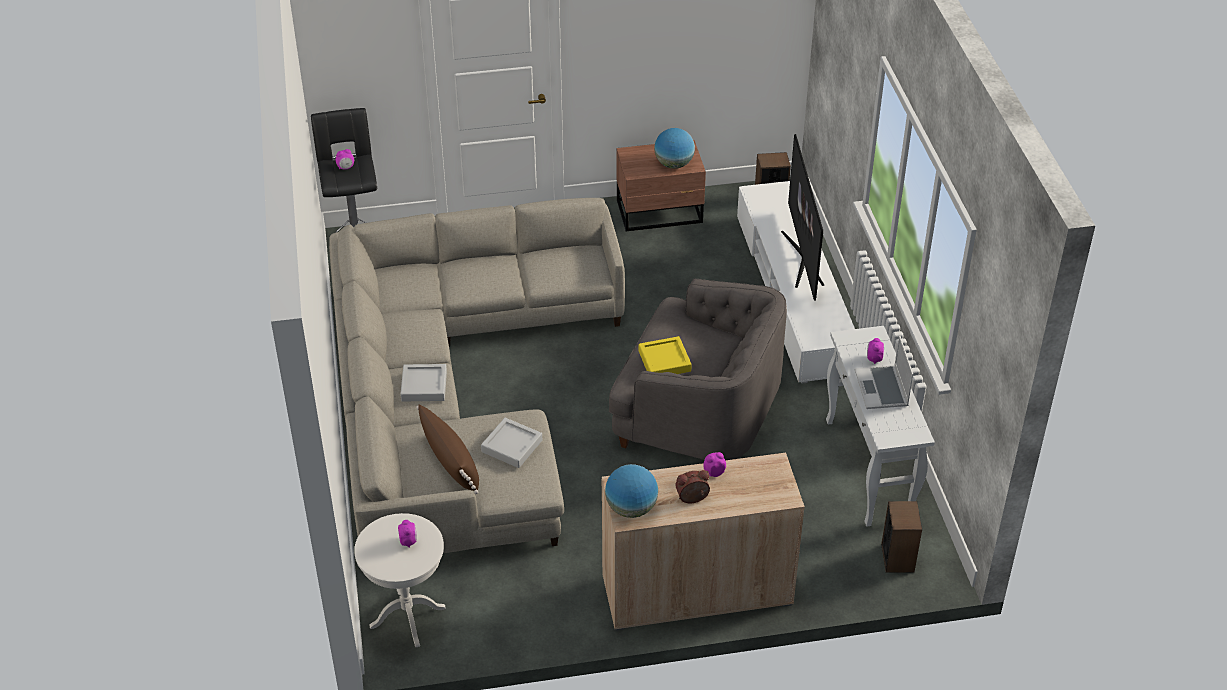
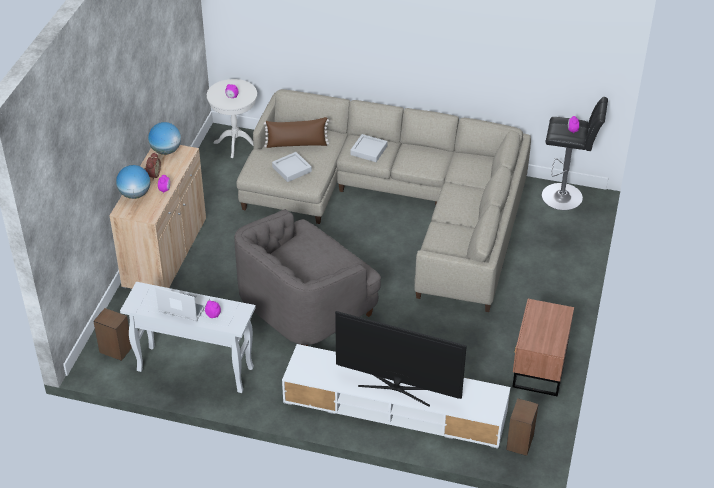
camera: 115 degrees right, 0 degrees up
yellow tray [639,336,692,374] -> none
globe [654,128,695,169] -> globe moved to [116,165,150,199]

